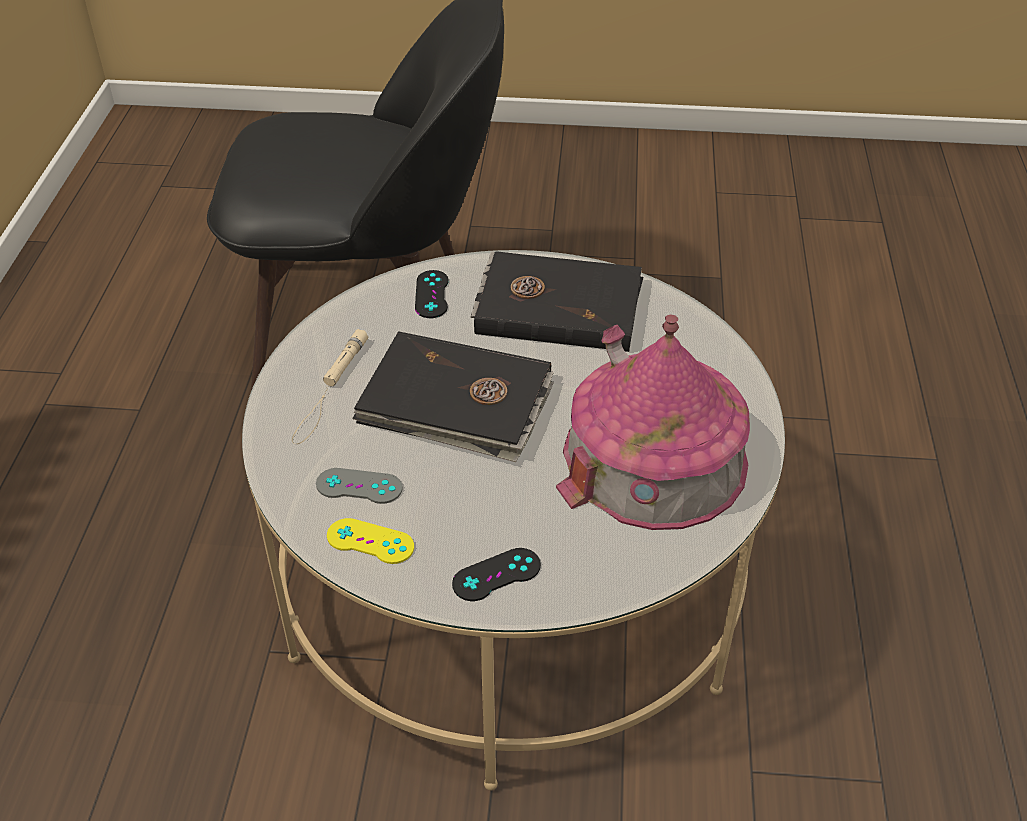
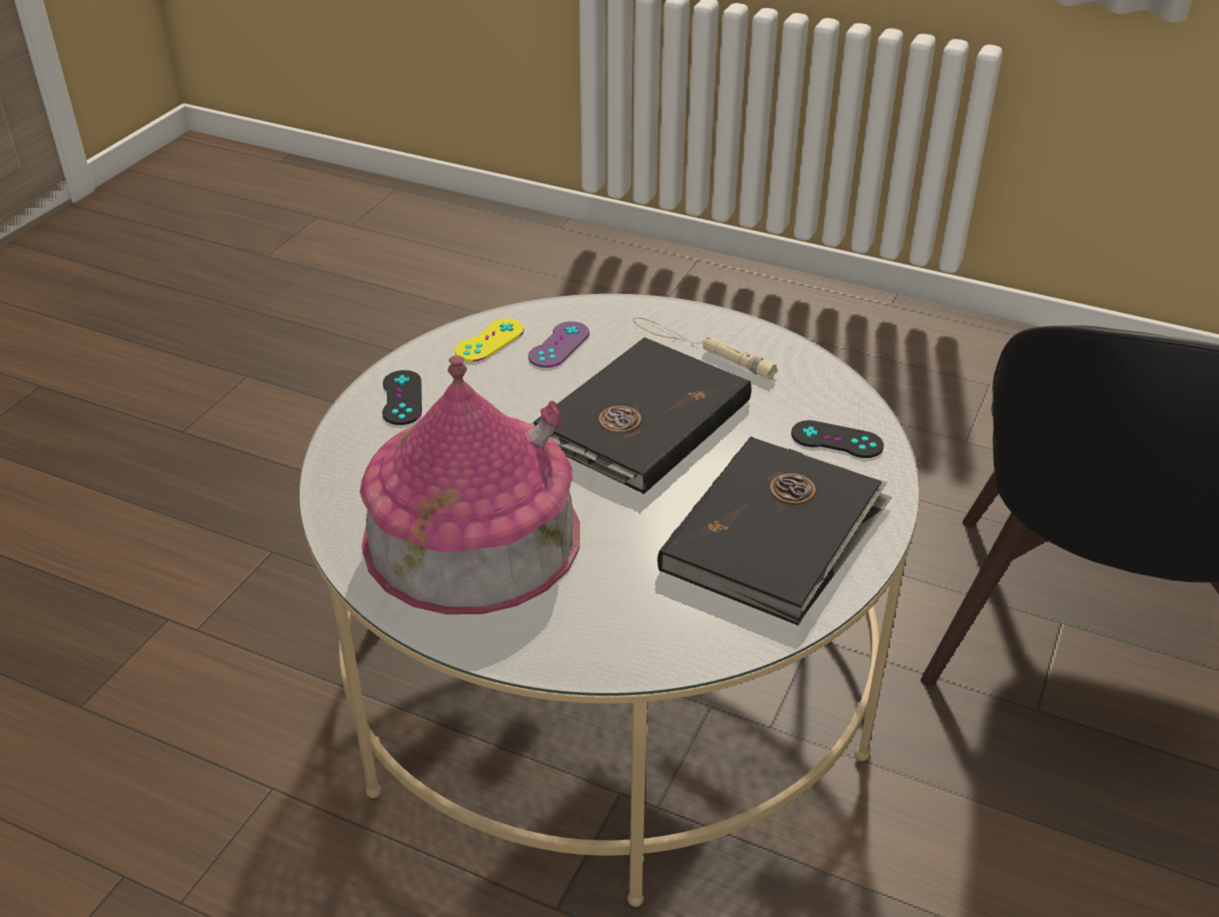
camera: 110 degrees right, 5 degrees down
grey game controller [316,468,403,504] -> purple game controller [528,321,590,368]

